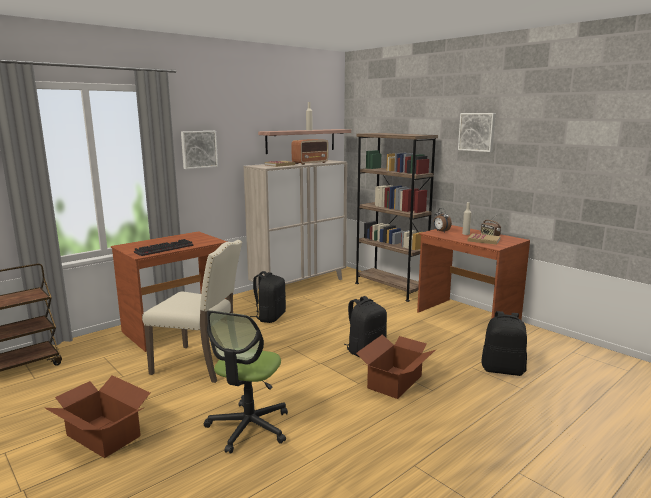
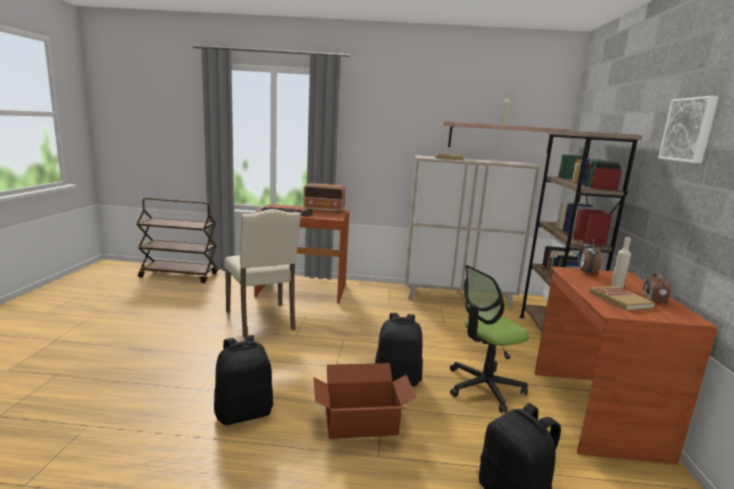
camera: 45 degrees right, 0 degrees up
cardboard box [45,375,150,458] -> none
picture [181,131,218,169] -> none
office chair [204,310,288,454] -> office chair moved to [450,265,529,413]
black backpack [250,271,286,323] -> black backpack moved to [214,335,273,425]
radio [291,139,328,165] -> radio moved to [303,183,345,212]

